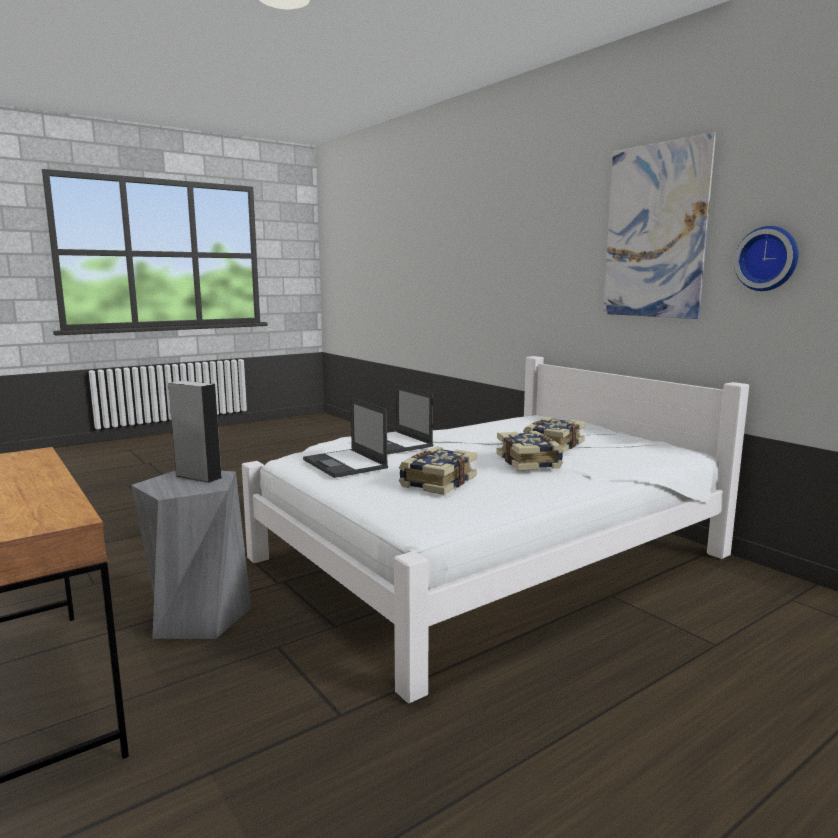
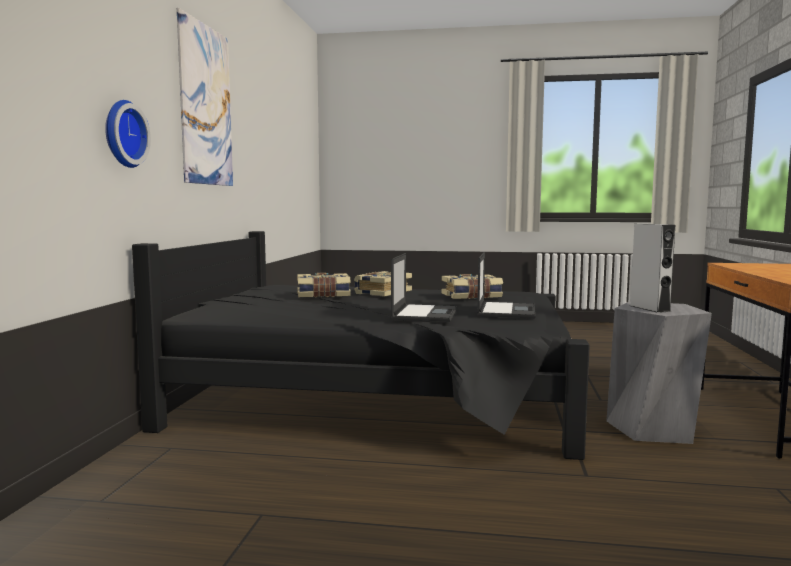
camera: 135 degrees left, 5 degrees down
white bed [242,356,749,704] -> black bed [132,231,590,460]
wall clock [734,226,799,291] -> wall clock moved to [105,100,151,168]

